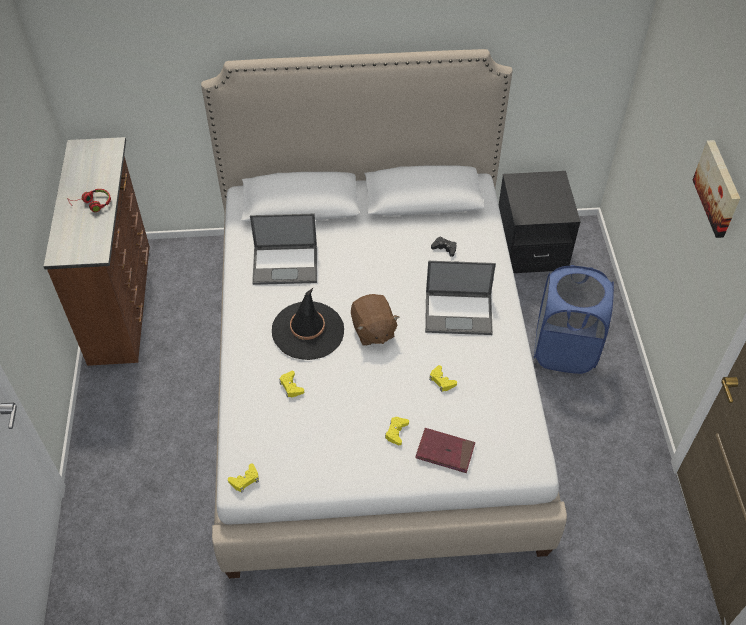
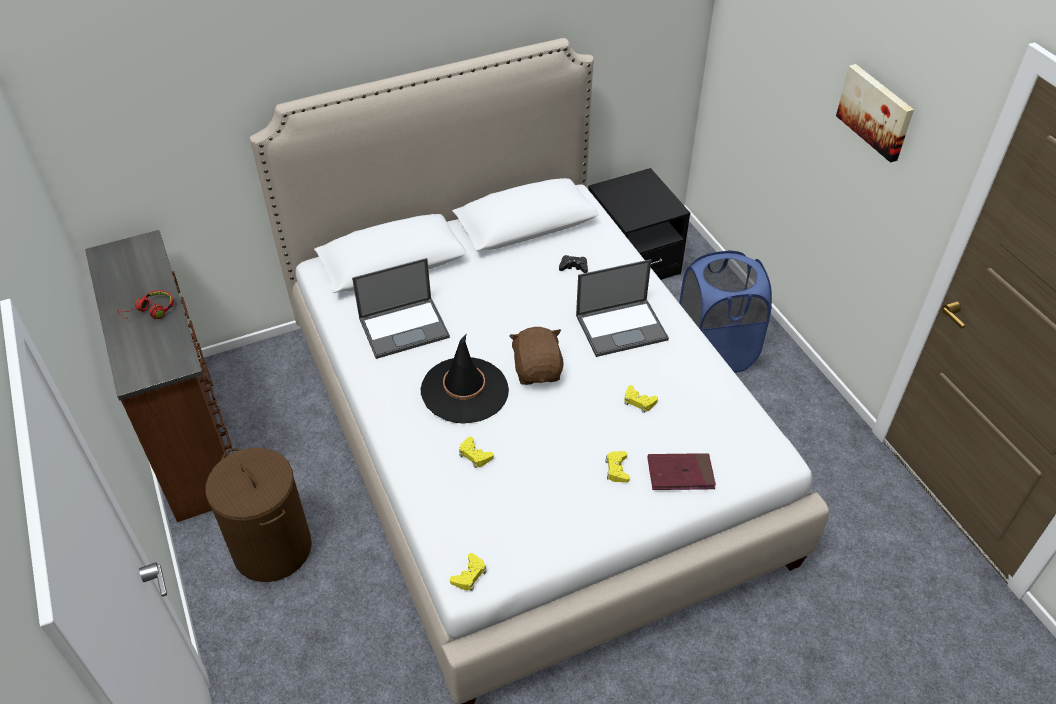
camera: 20 degrees left, 5 degrees down
brown plush toy [351,294,400,346] -> brown plush toy turned 150 degrees counterclockwise [509,327,564,385]
none -> brown laundry basket [205,448,312,582]

